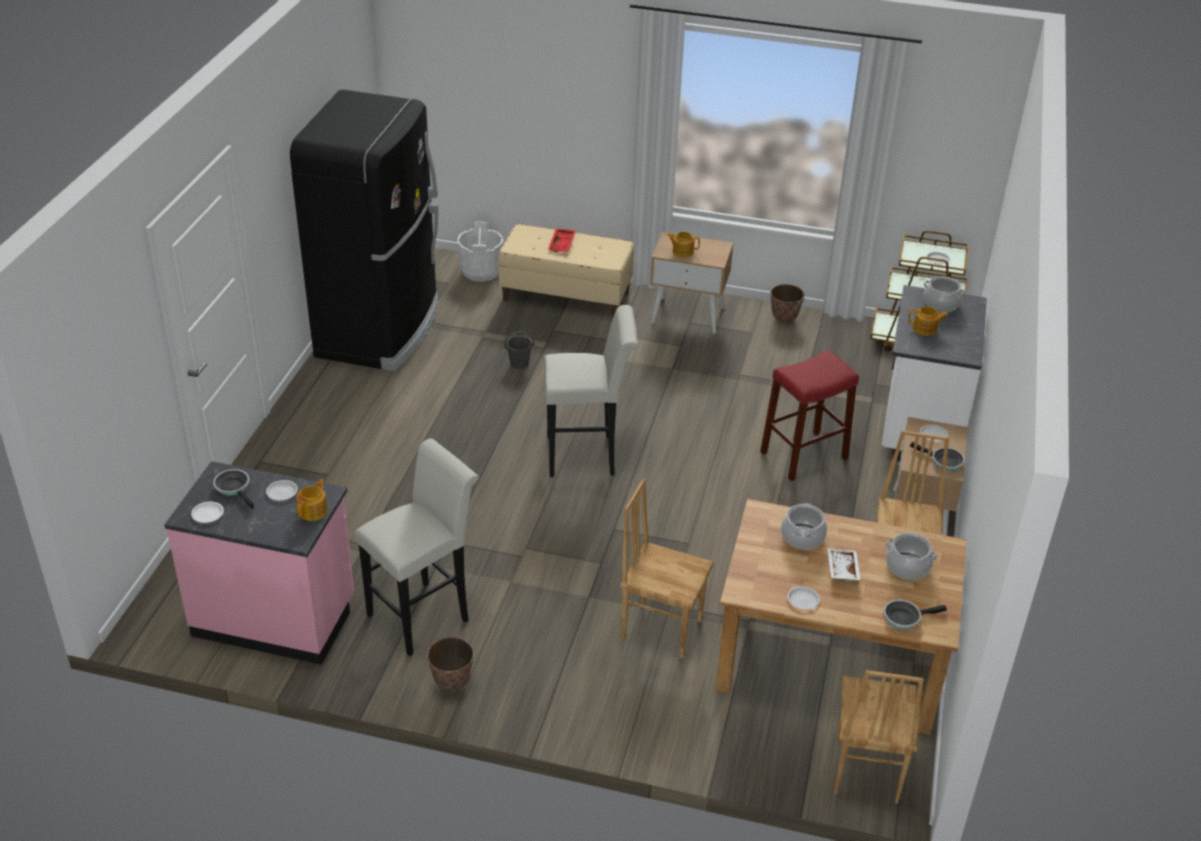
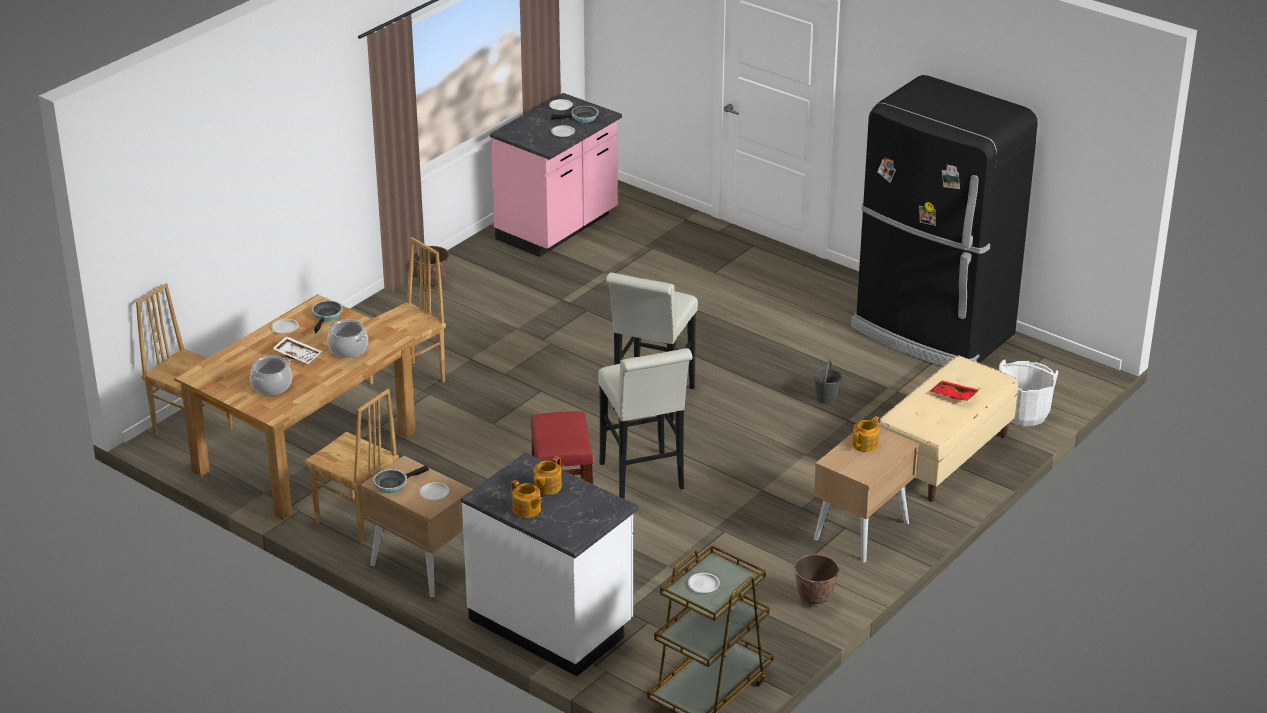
camera: 115 degrees right, 5 degrees down
teapot [296,479,327,521] -> teapot moved to [511,480,543,518]
white stool [354,438,479,656] -> white stool moved to [598,348,693,499]
frying pan [883,599,947,630] -> frying pan moved to [312,300,343,333]
cooking pot [924,276,966,312] -> none

